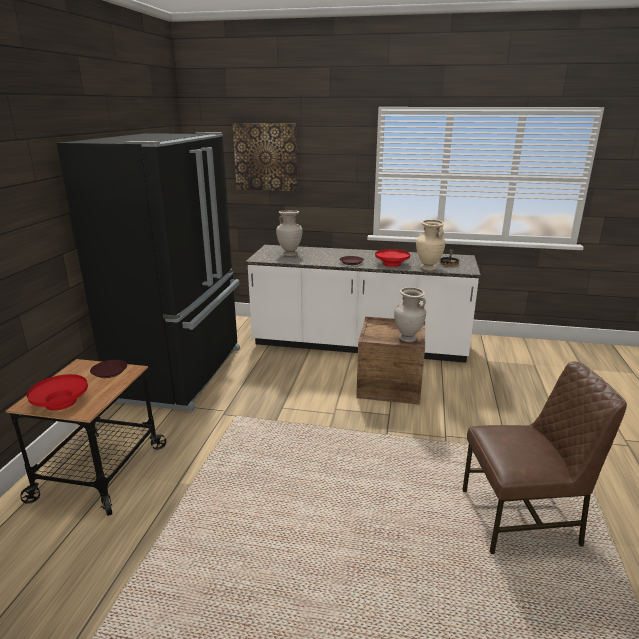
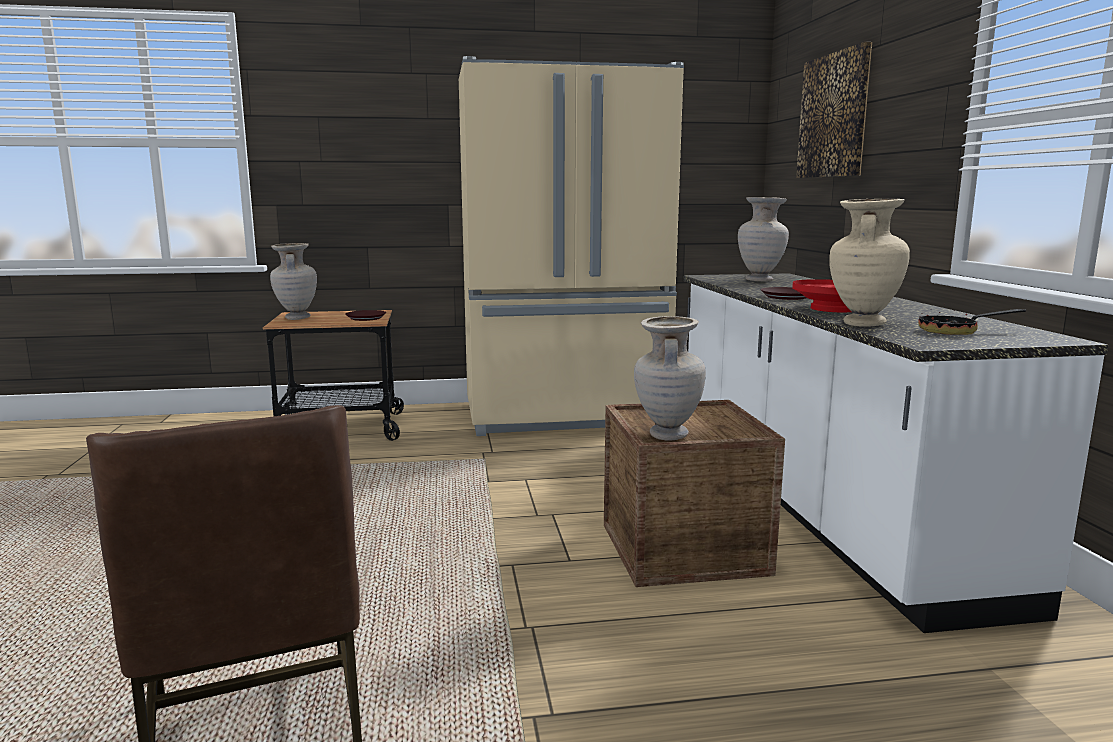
camera: 70 degrees right, 10 degrees down
red bowl [27,374,88,411] -> beige vase [270,243,317,320]
black fridge [57,132,240,411] -> beige fridge [459,56,684,436]

